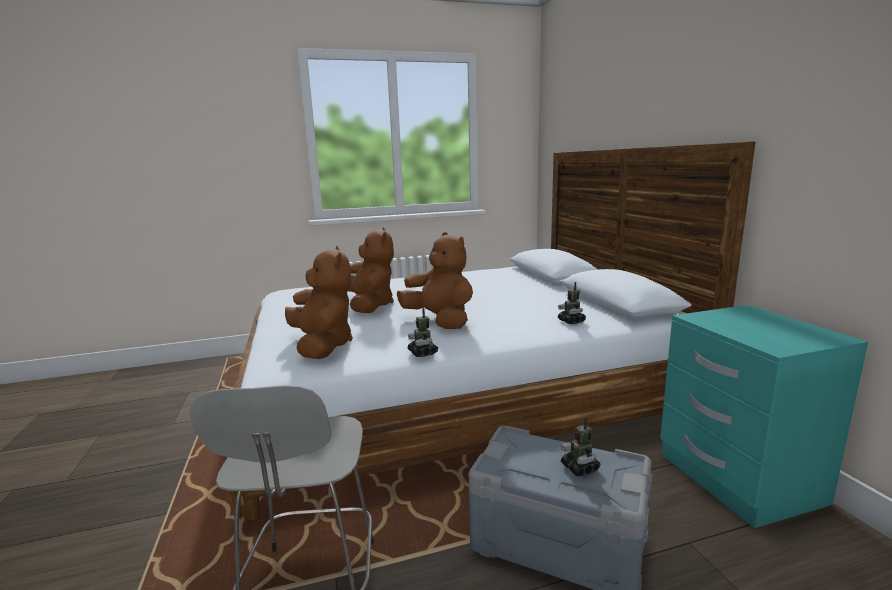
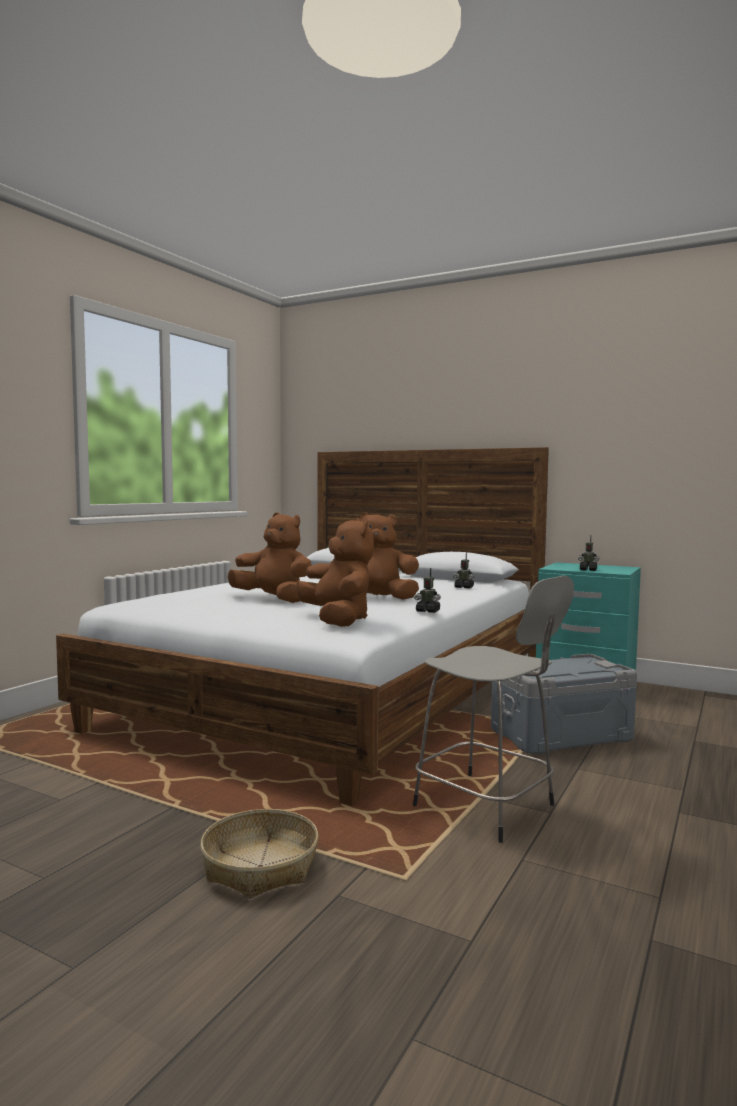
camera: 45 degrees left, 10 degrees down
brown plush toy [285,246,353,359] -> brown plush toy turned 45 degrees clockwise [296,518,374,627]
toy robot [561,417,601,476] -> toy robot moved to [578,537,599,571]
none -> basket [200,809,319,898]

